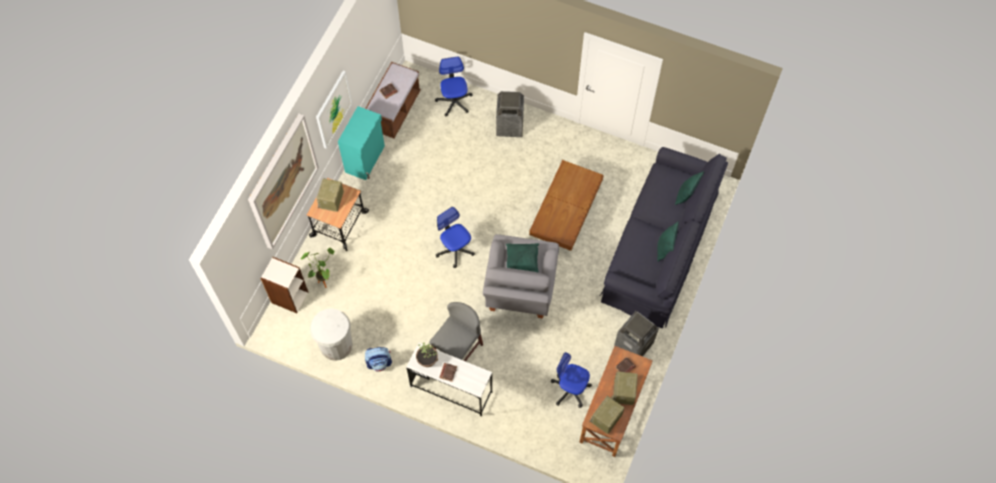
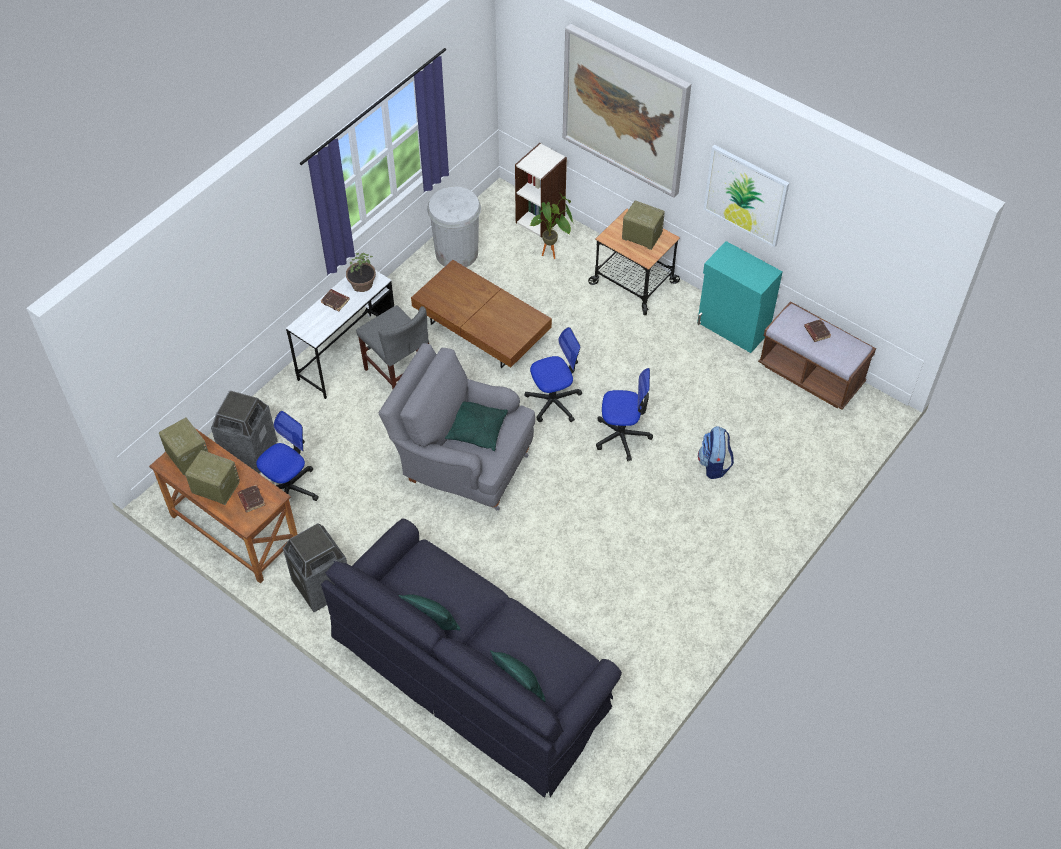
camera: 105 degrees right, 10 degrees down
backpack [365,347,392,371] -> backpack moved to [698,426,734,479]
office chair [435,56,473,117] -> office chair moved to [596,368,653,461]
trash can [496,91,524,137] -> trash can moved to [211,390,277,474]
brown coffee table [529,160,604,251] -> brown coffee table moved to [411,260,552,368]

